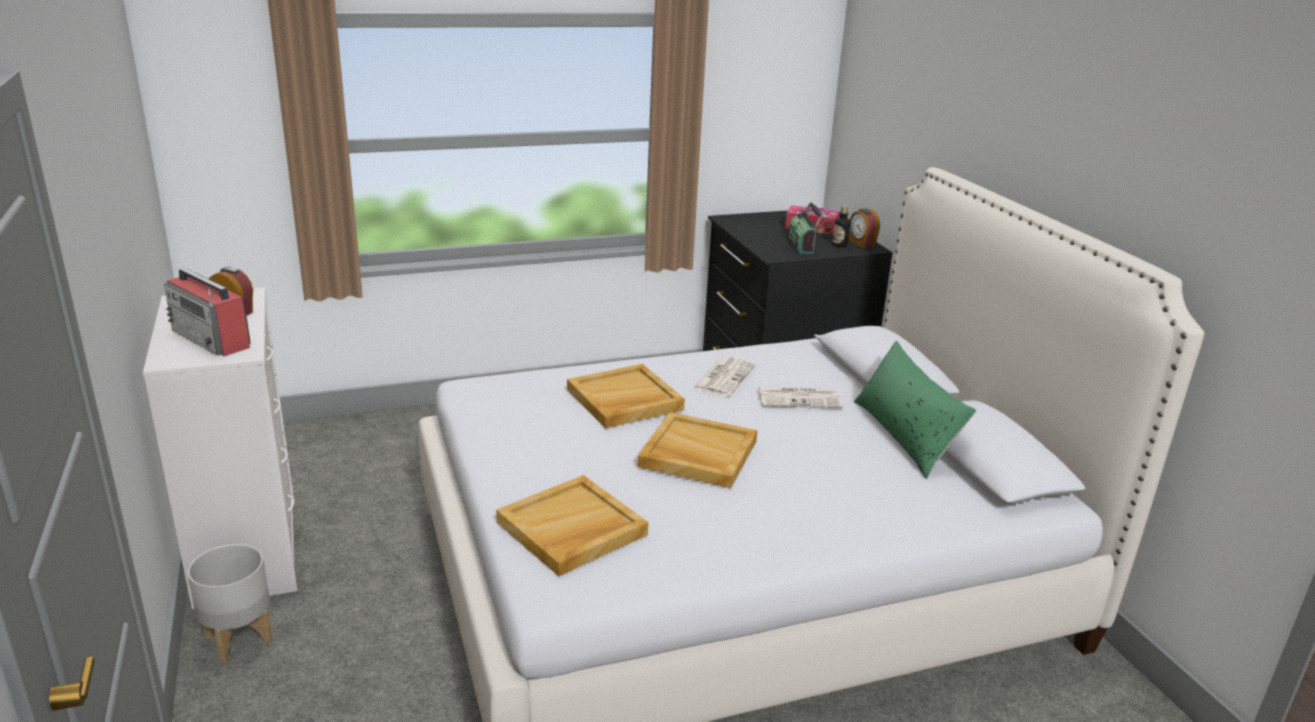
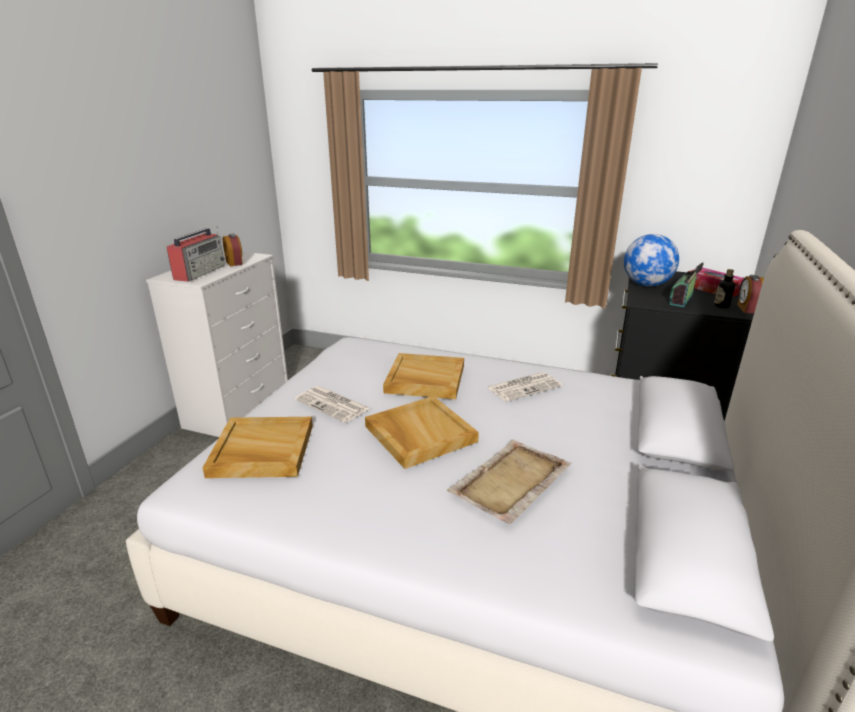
camera: 40 degrees right, 0 degrees up
radio [164,268,251,356] -> radio turned 150 degrees counterclockwise [166,226,225,282]
grey planter [187,544,273,663] -> none
newspaper [758,387,843,408] -> newspaper moved to [295,386,370,423]
green pillow [854,341,976,479] -> none
none -> beige tray [447,440,572,524]
none -> globe [624,234,679,287]

